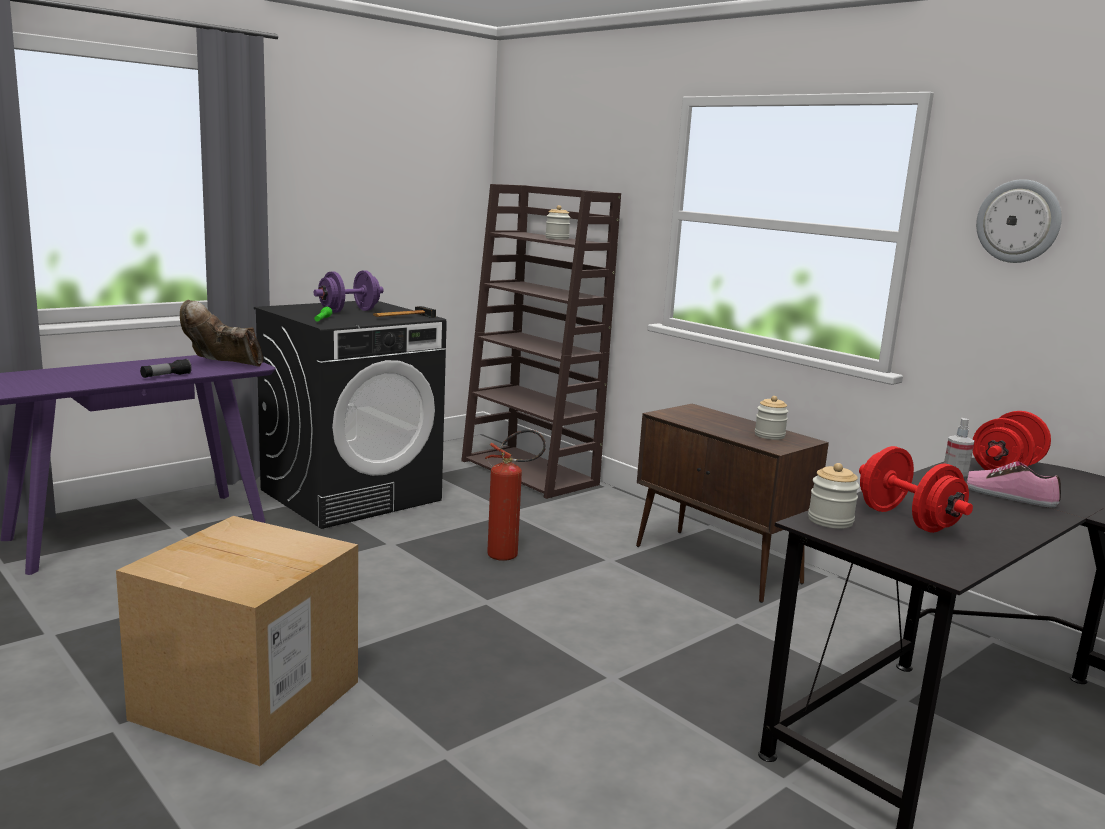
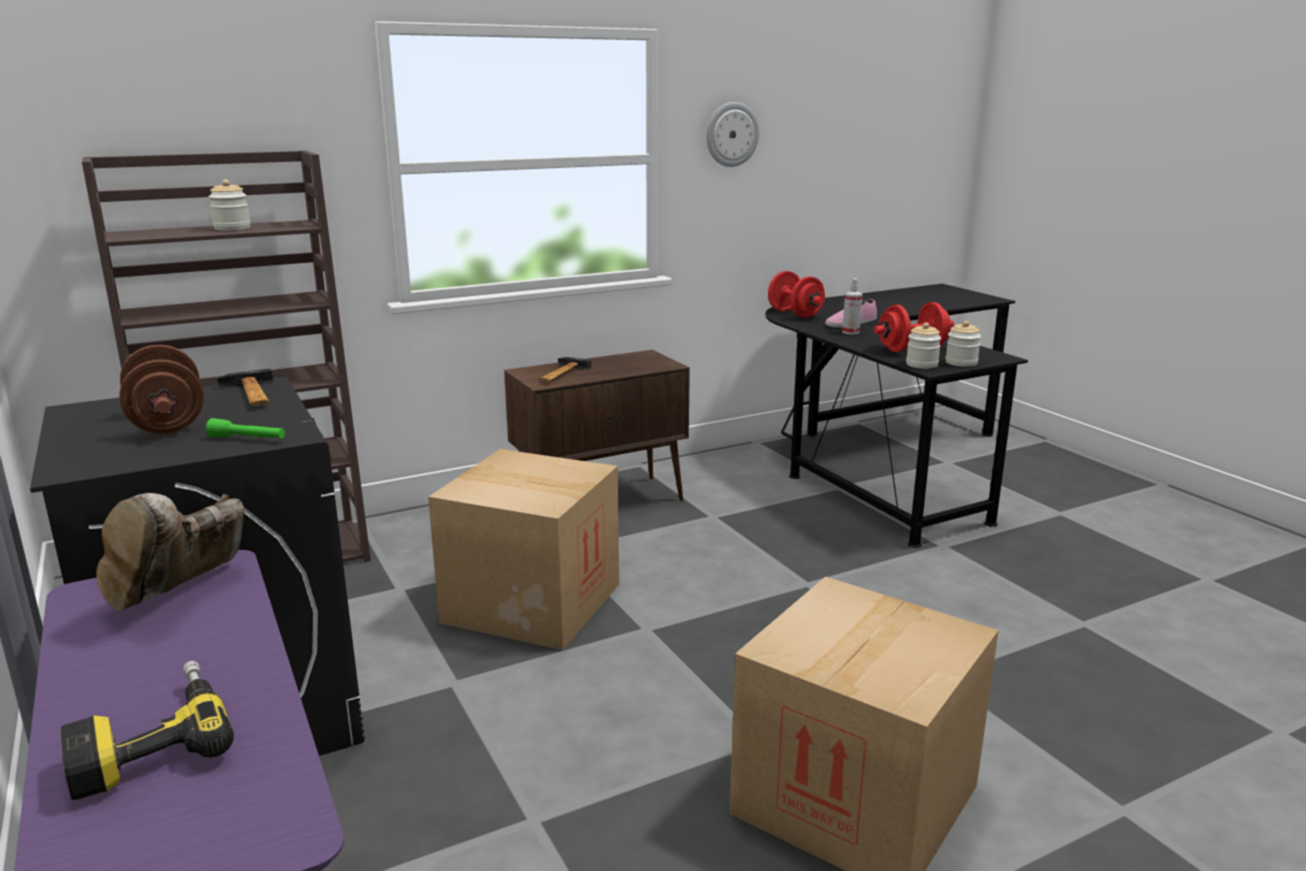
camera: 75 degrees left, 5 degrees up
flashlight [140,359,192,378] -> none
purple dumbbell [314,270,384,313] -> brown dumbbell [119,345,204,434]
fire extinguisher [485,430,546,561] -> cardboard box [428,449,619,650]
jar [755,396,789,440] -> jar moved to [945,321,981,367]
none -> power drill [60,661,234,800]
none -> hammer [539,357,591,382]

